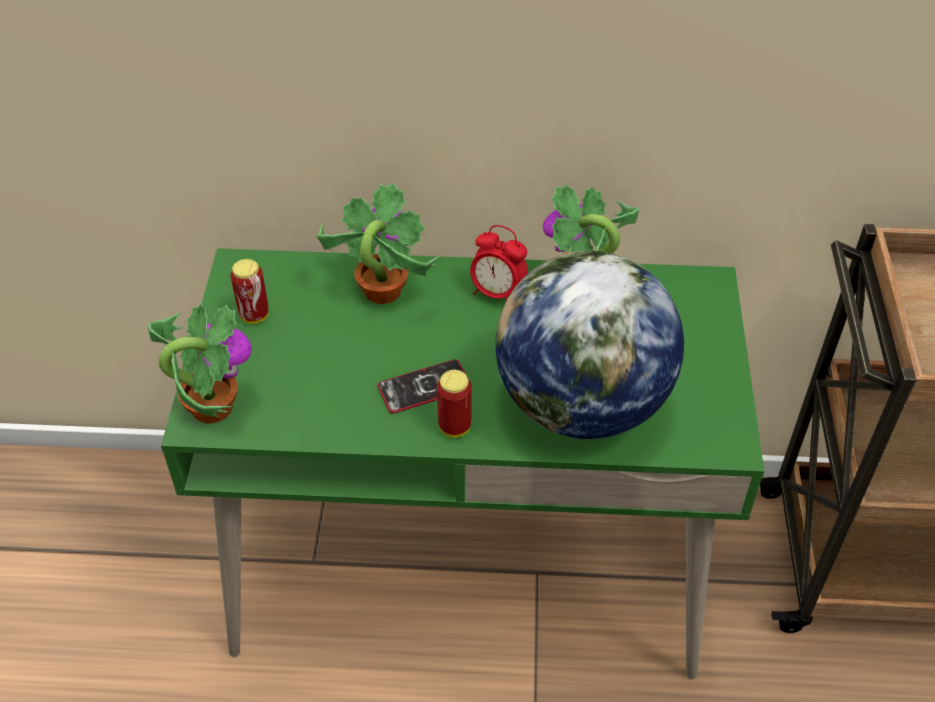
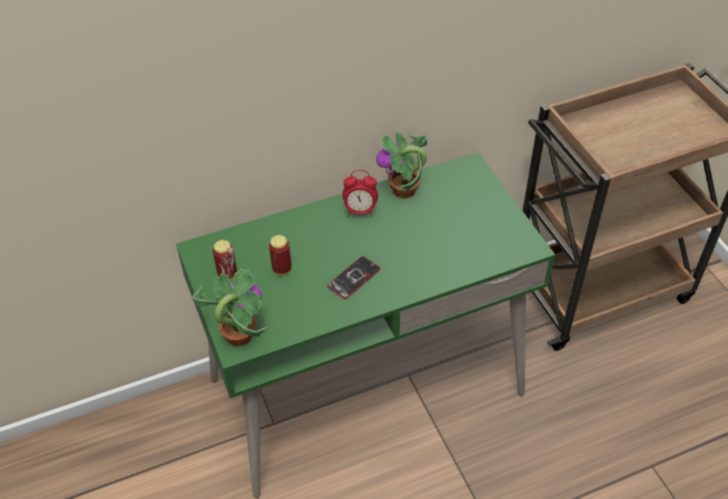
camera: 25 degrees left, 0 degrees up
potted plant [317,183,442,304] -> none
can [437,370,472,437] -> can moved to [269,235,292,275]
globe [496,250,684,439] -> none

